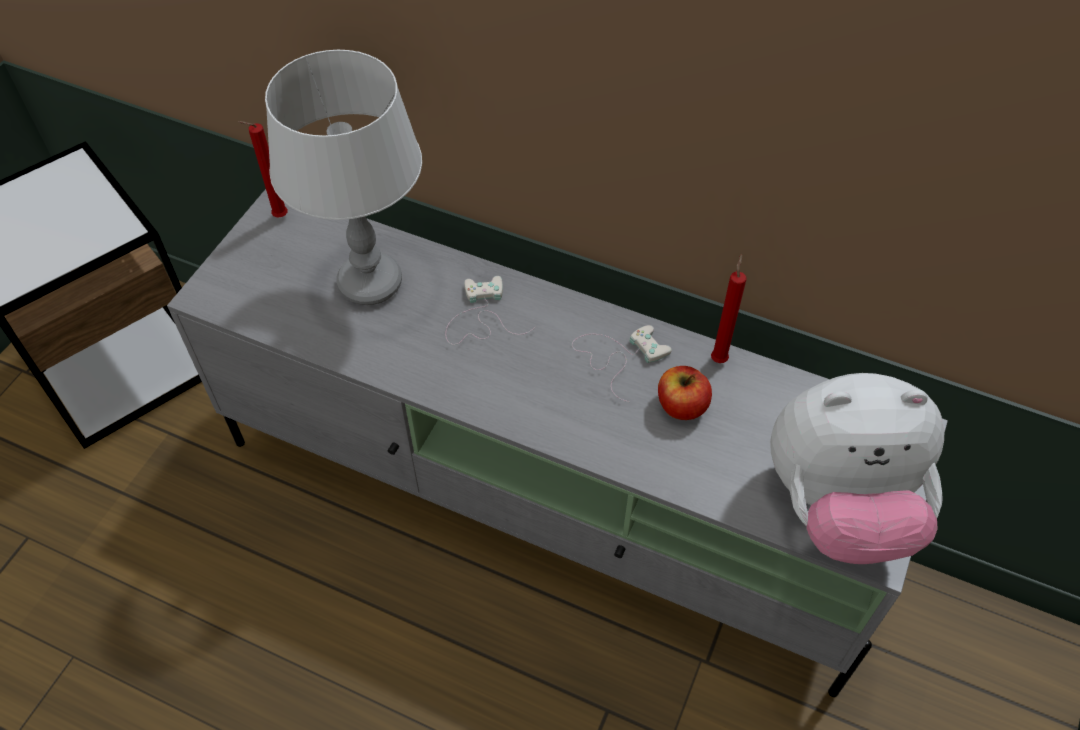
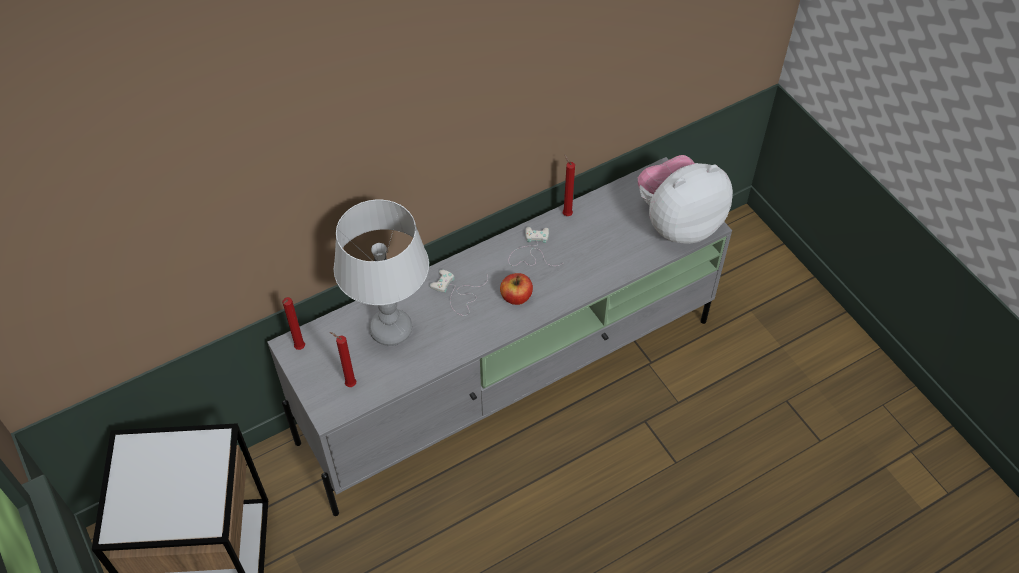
camera: 55 degrees left, 0 degrees up
apple [658,366,712,420] -> apple moved to [500,273,533,305]
plush toy [770,373,944,564] -> plush toy turned 150 degrees counterclockwise [638,155,733,244]
none -> red candle [330,332,356,387]

